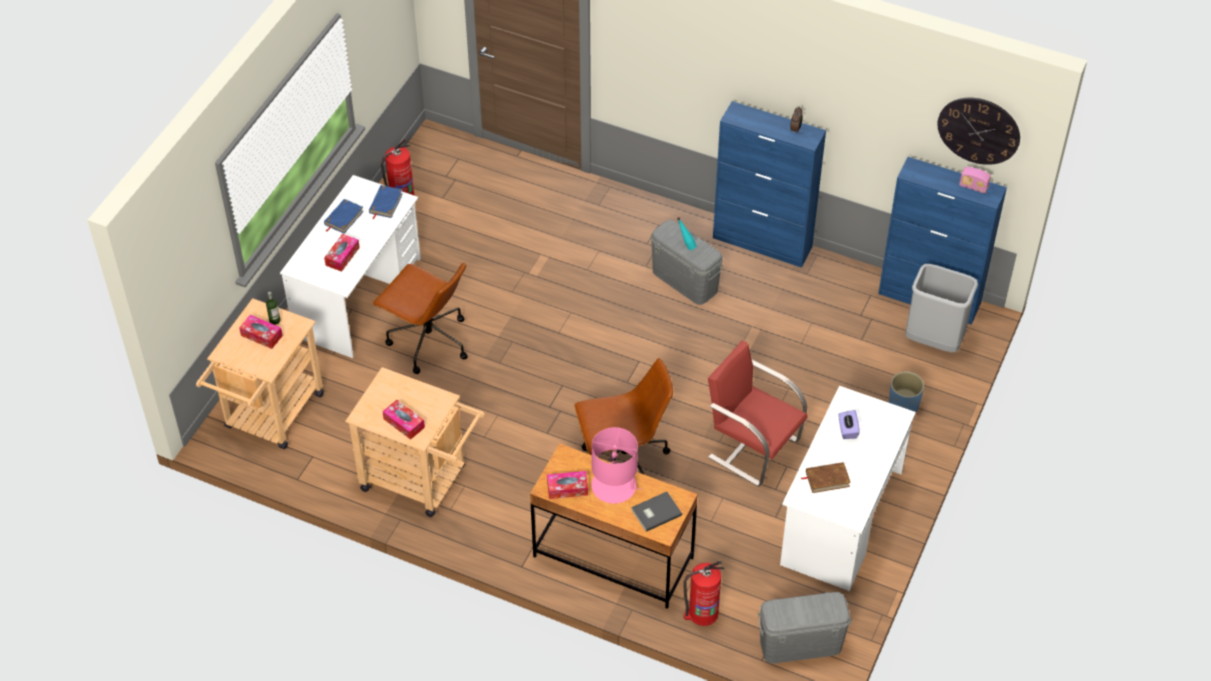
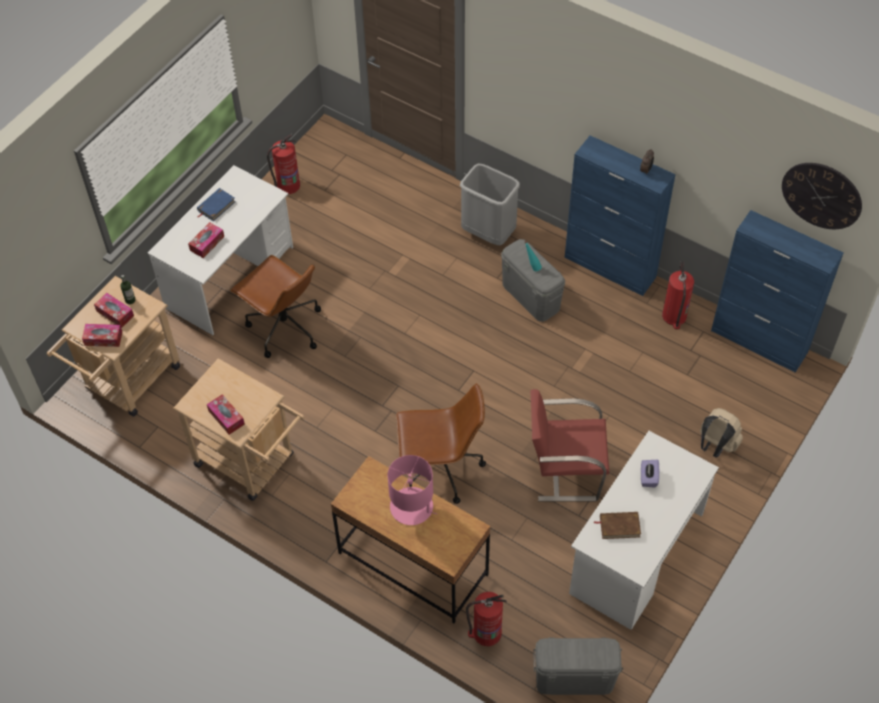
camera: 10 degrees right, 5 degrees up
blue book [369,185,403,219] -> none
tissue box [547,471,588,499] -> tissue box moved to [82,324,122,347]
grey book [631,492,682,532] -> none
red chair [708,341,807,487] -> red chair turned 45 degrees counterclockwise [530,389,609,501]
blue planter [889,371,924,412] -> beige backpack [700,408,743,458]
grey trash can [905,264,978,352] -> grey trash can moved to [460,163,520,246]
radio [959,167,991,194] -> none
none -> fire extinguisher [662,261,694,329]

